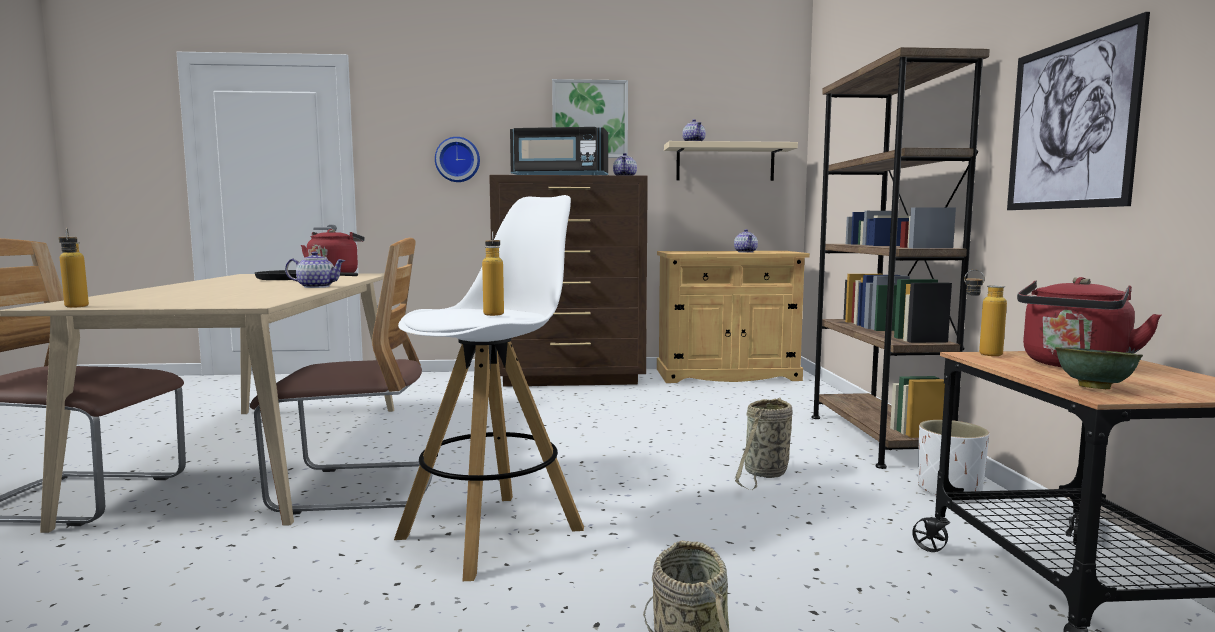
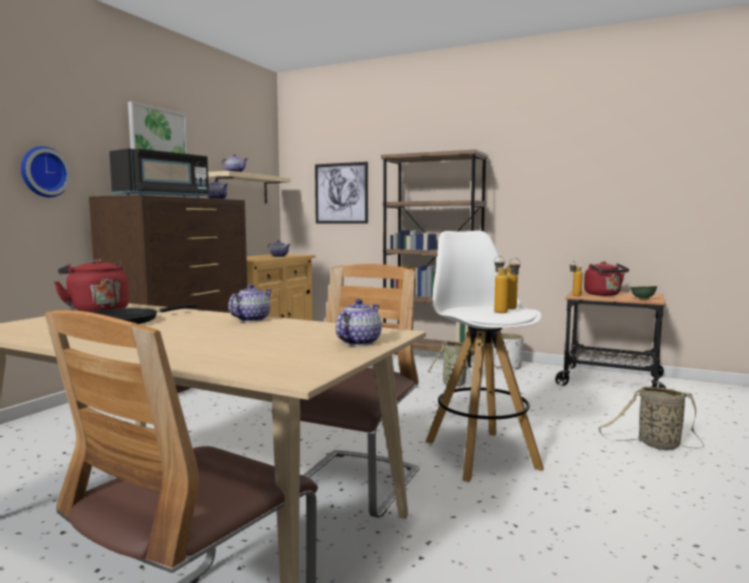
camera: 60 degrees left, 0 degrees up
bottle [59,228,89,308] -> bottle moved to [494,258,521,313]
picture [1007,12,1150,210] -> picture moved to [315,162,368,224]
none -> teapot [336,299,382,346]

